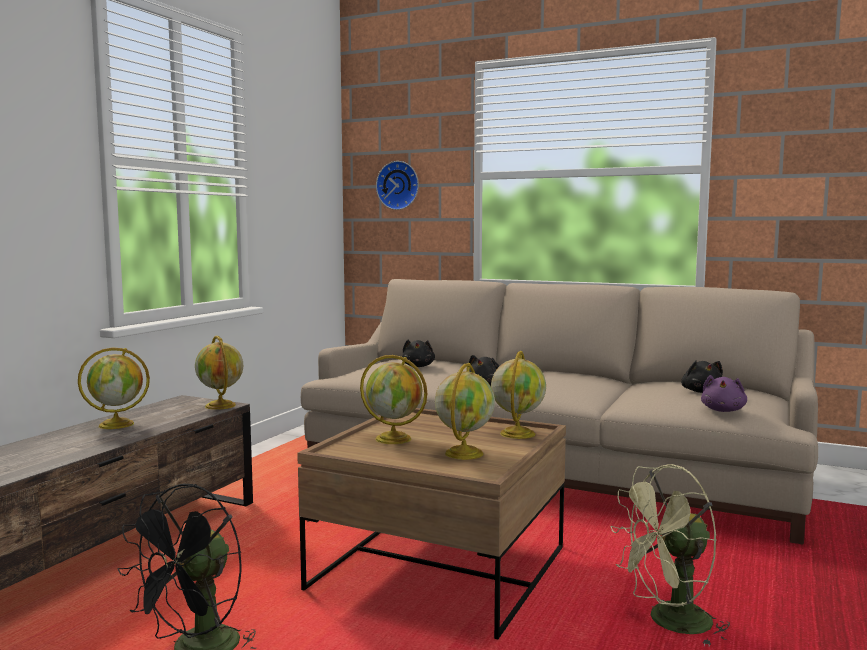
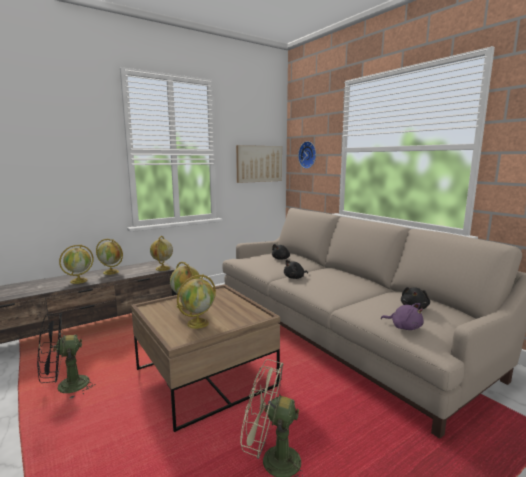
camera: 30 degrees right, 5 degrees up
globe [491,351,546,439] -> globe moved to [59,245,94,284]
purple plush toy [701,375,747,412] -> purple plush toy turned 105 degrees counterclockwise [381,303,423,330]
none -> picture [236,145,282,183]

